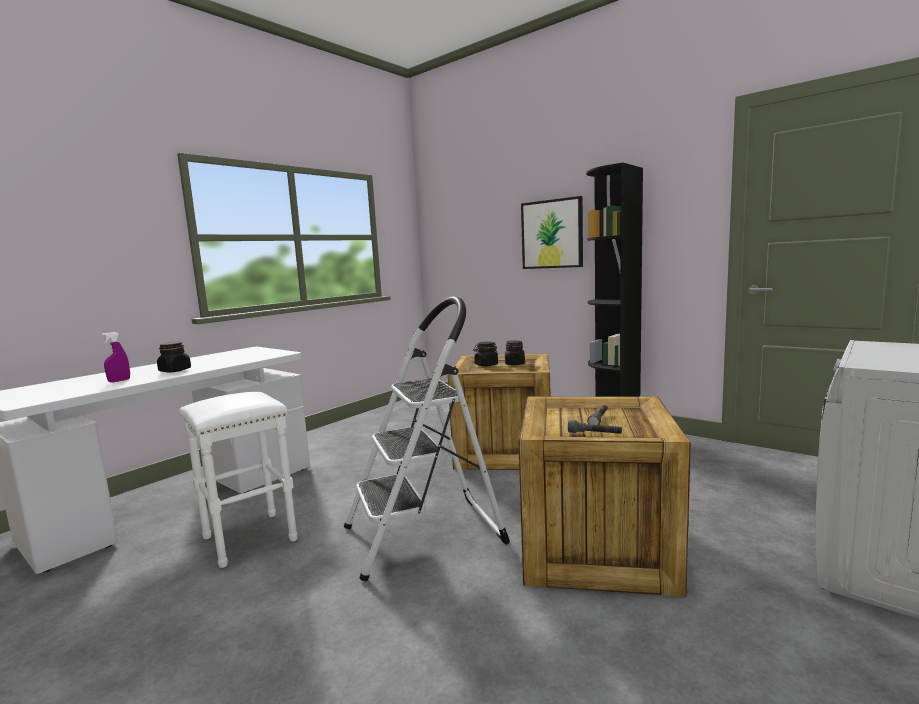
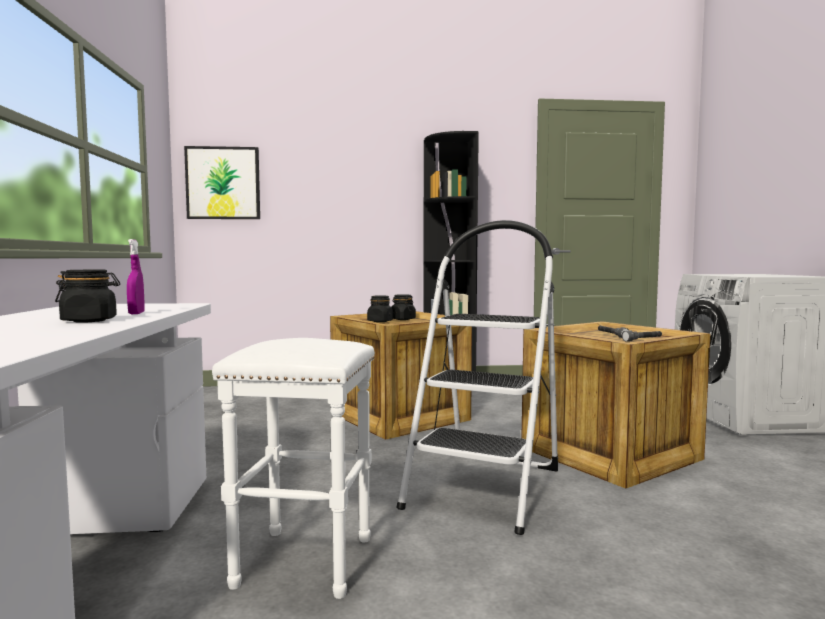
camera: 45 degrees left, 5 degrees down
purple spray bottle [102,332,130,382] -> purple spray bottle moved to [127,239,145,314]
picture [521,196,583,269] -> picture moved to [184,146,260,219]

